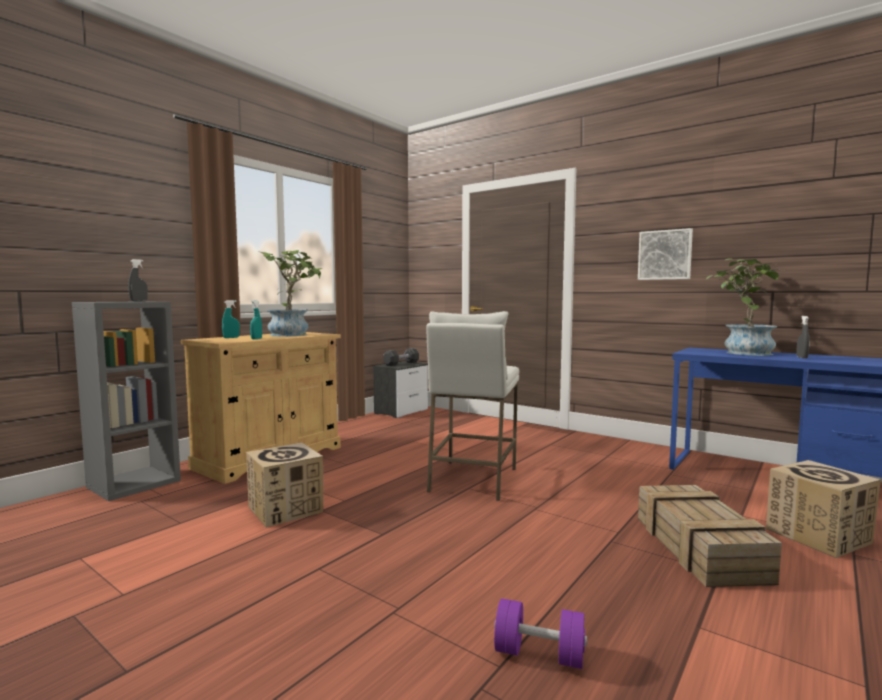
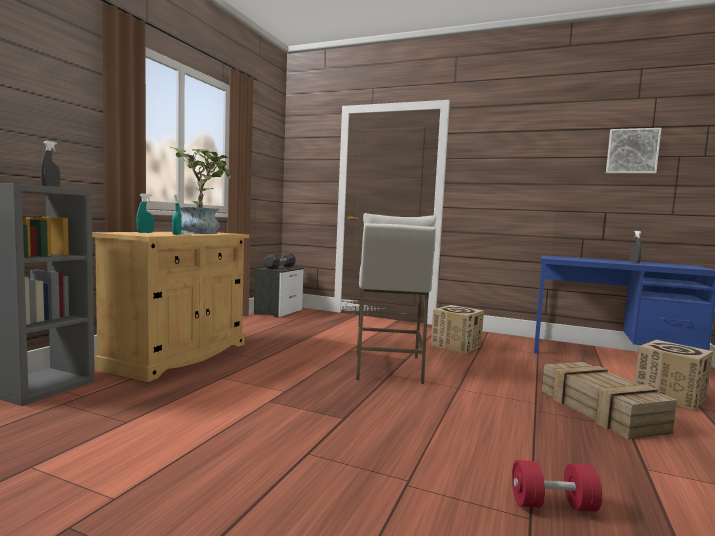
camera: 15 degrees left, 0 degrees up
cardboard box [246,442,323,528] -> cardboard box moved to [431,305,484,354]
purple dumbbell [494,599,587,669] -> red dumbbell [512,460,602,512]
picture [638,228,693,280] -> picture moved to [606,128,661,174]
potted plant [706,258,784,356] -> none

